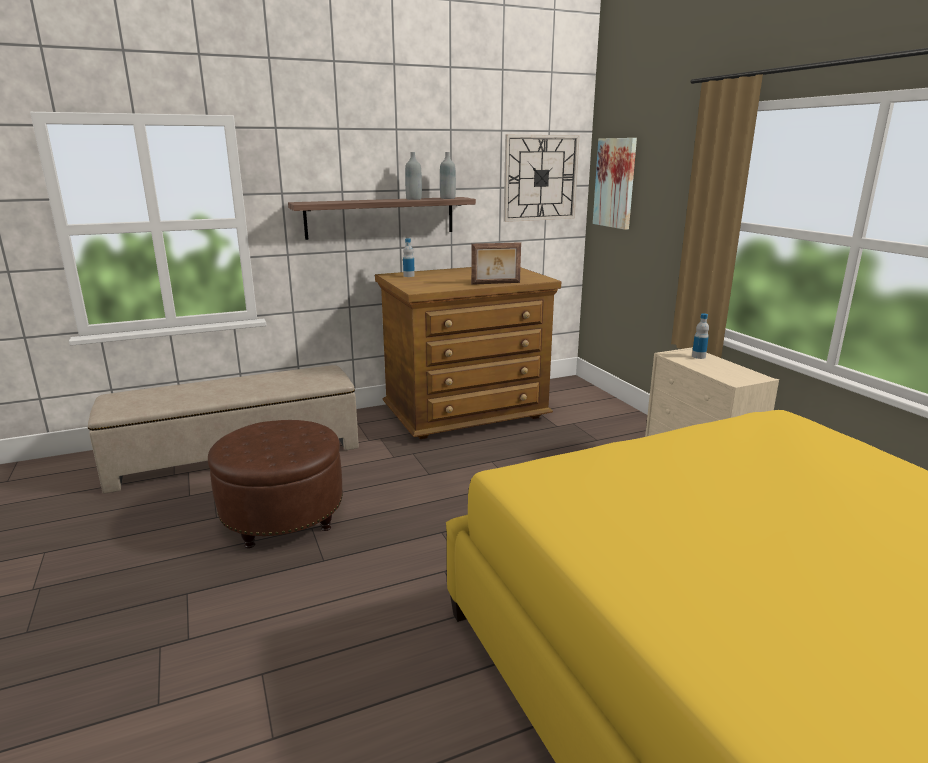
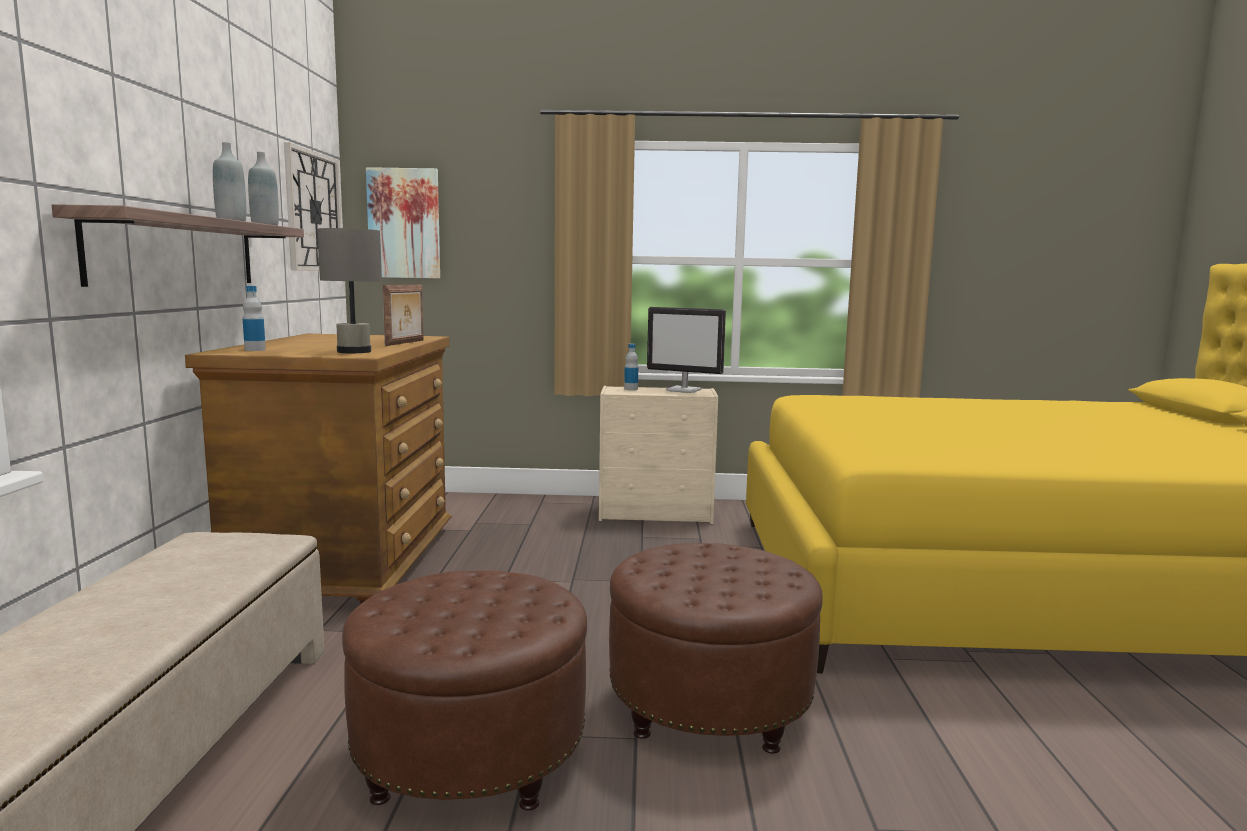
camera: 65 degrees left, 10 degrees down
none -> grey table lamp [318,228,382,353]
none -> brown ottoman [609,543,823,754]
none -> monitor [647,307,726,393]

